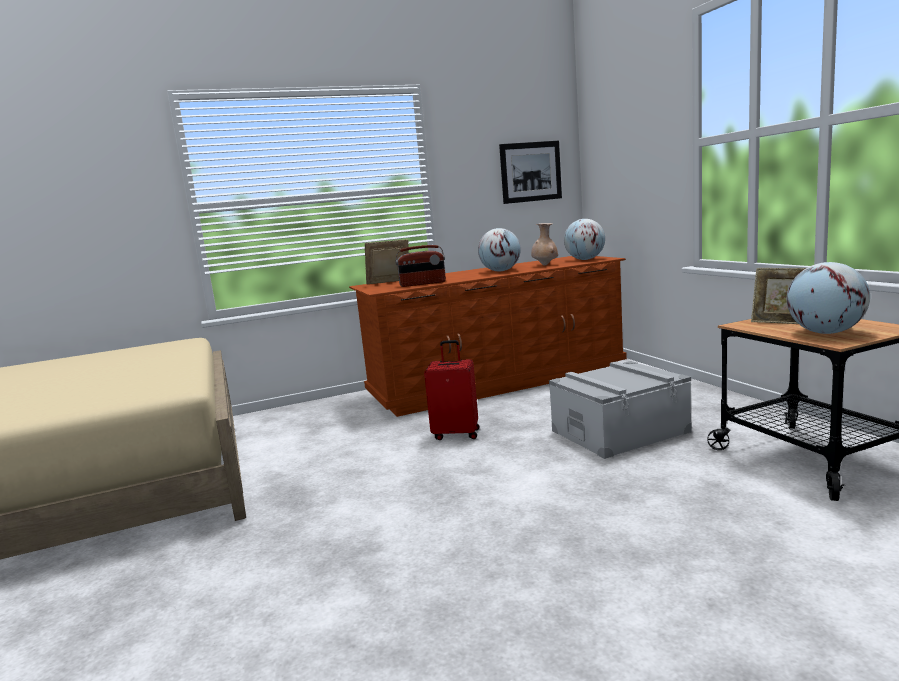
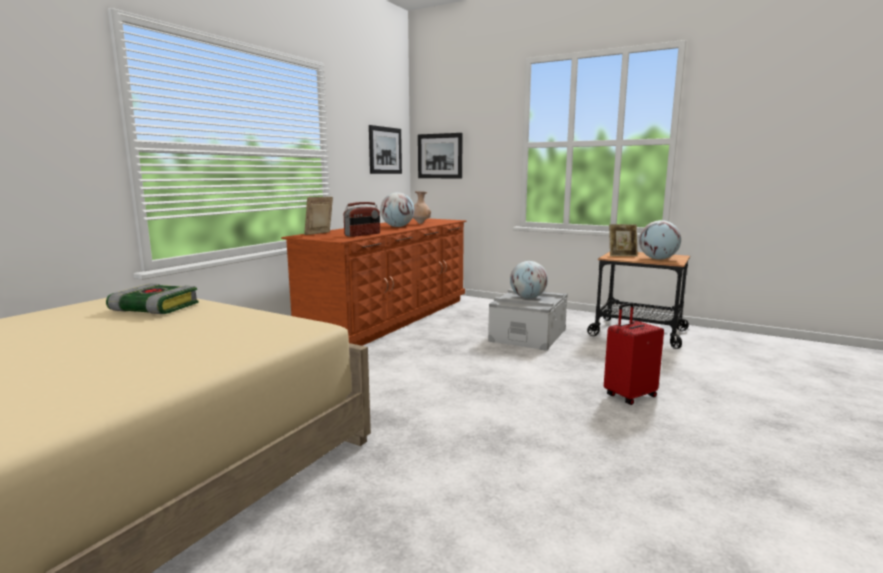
camera: 40 degrees left, 0 degrees up
red suitcase [424,340,480,440] -> red suitcase moved to [604,303,664,405]
globe [564,219,605,260] -> globe moved to [510,261,548,299]
none -> book [106,283,199,314]
none -> picture [418,133,463,179]

